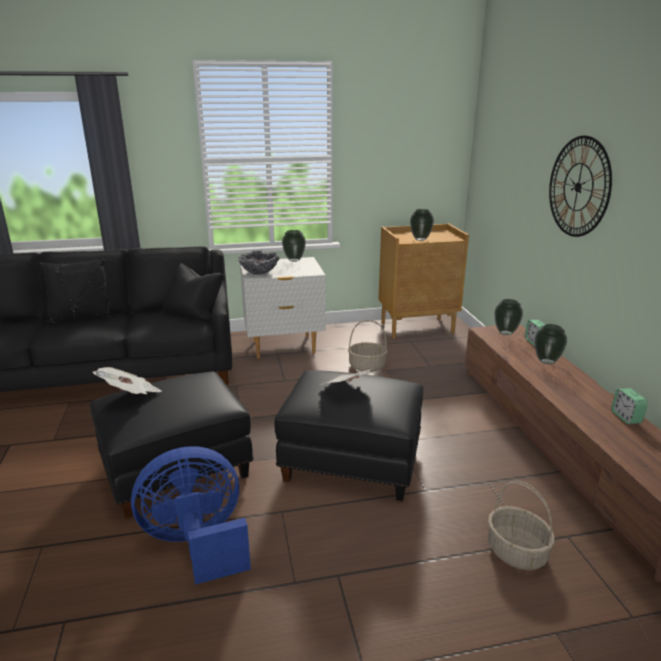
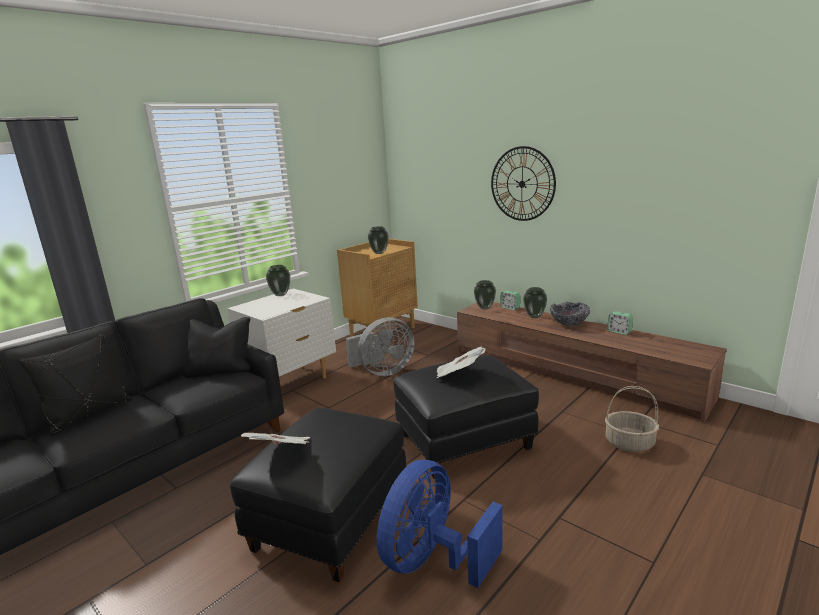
camera: 35 degrees left, 5 degrees down
bowl [239,250,279,275] -> bowl moved to [550,302,590,326]
basket [348,320,388,372] -> grey fan [346,317,414,376]

